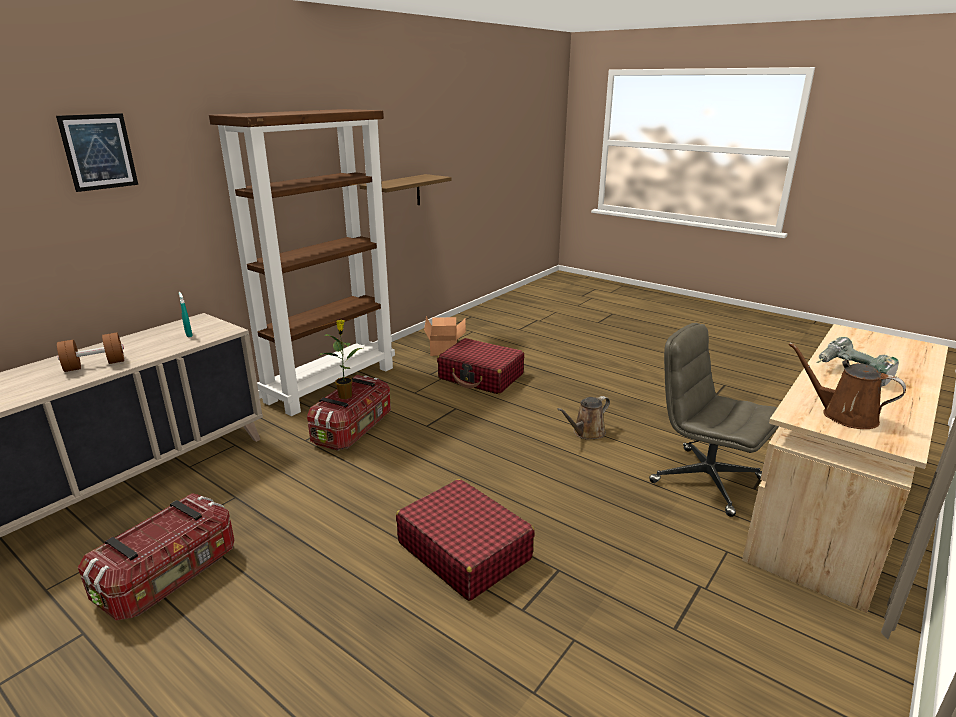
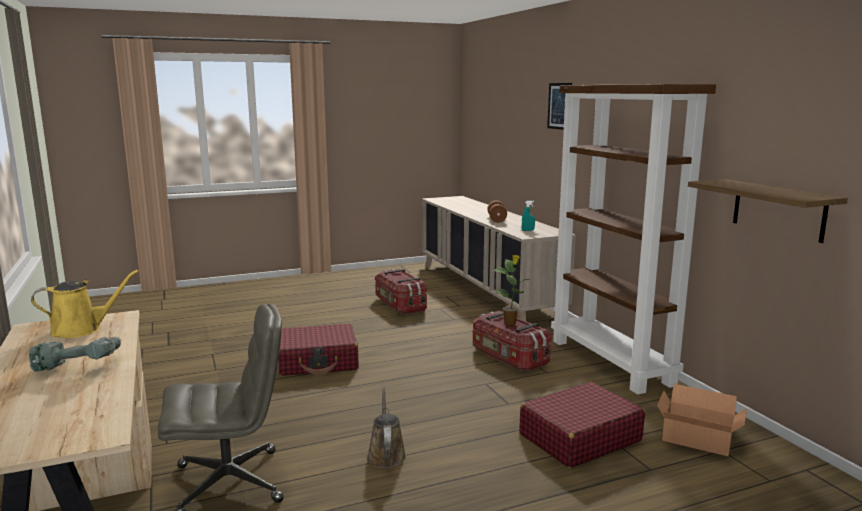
camera: 120 degrees right, 10 degrees down
brown watering can [788,343,906,429] -> yellow watering can [31,270,138,338]

